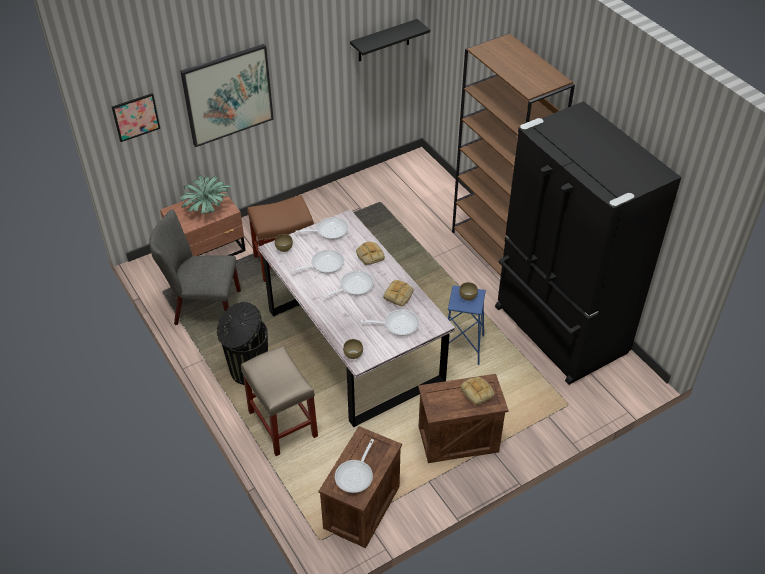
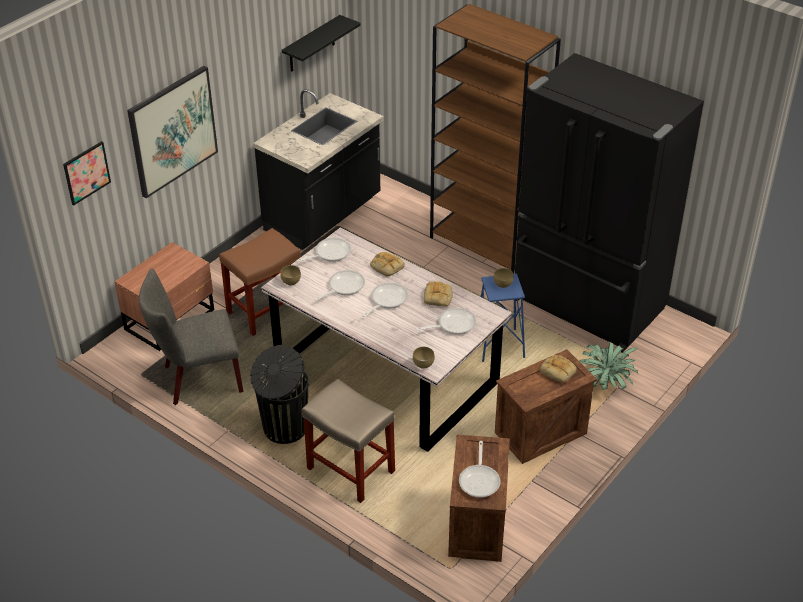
camera: 20 degrees left, 5 degrees down
potted plant [180,175,233,214] -> potted plant moved to [579,342,638,390]
none -> black counter [253,89,384,250]

